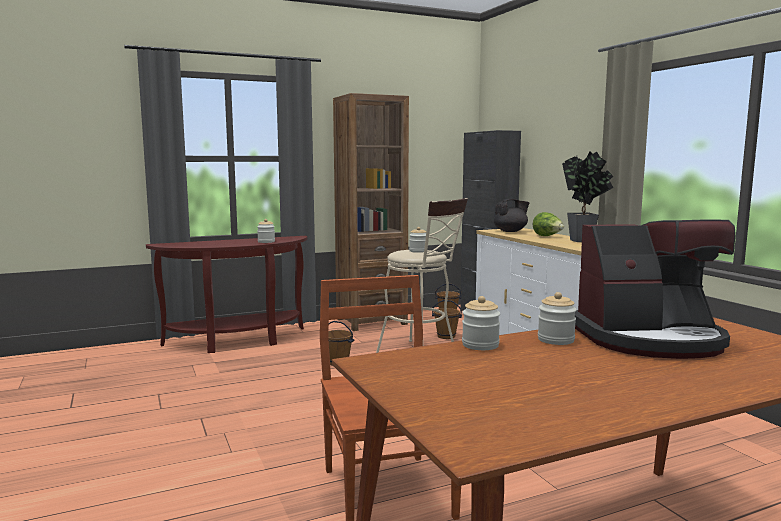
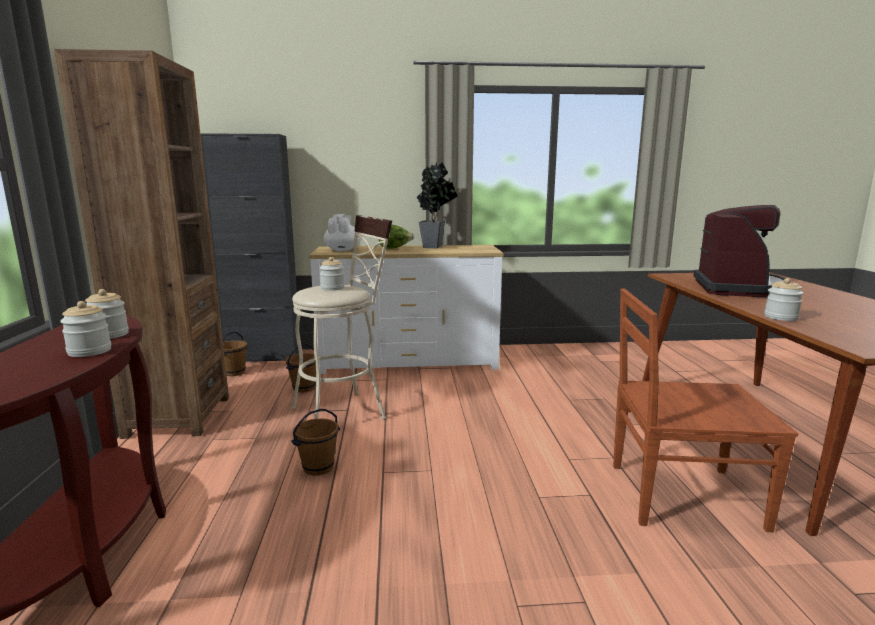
camera: 70 degrees left, 5 degrees up
black teapot [494,199,529,232] -> white teapot [323,214,361,251]
jar [538,292,577,345] -> jar moved to [60,301,111,357]

